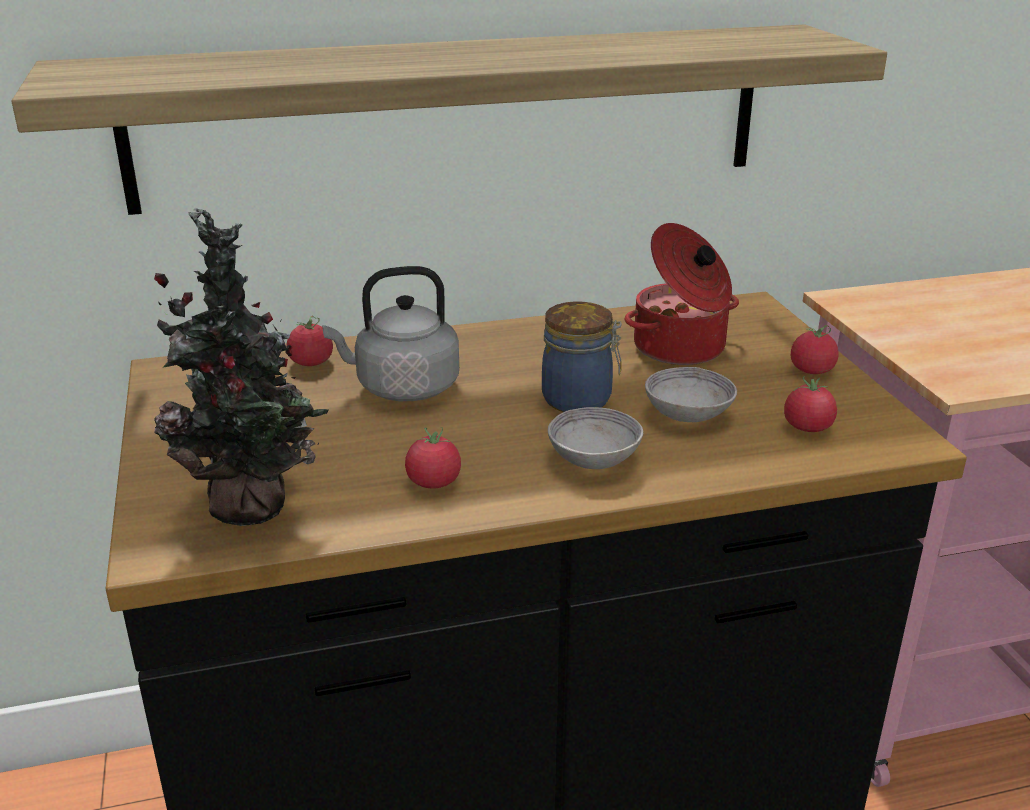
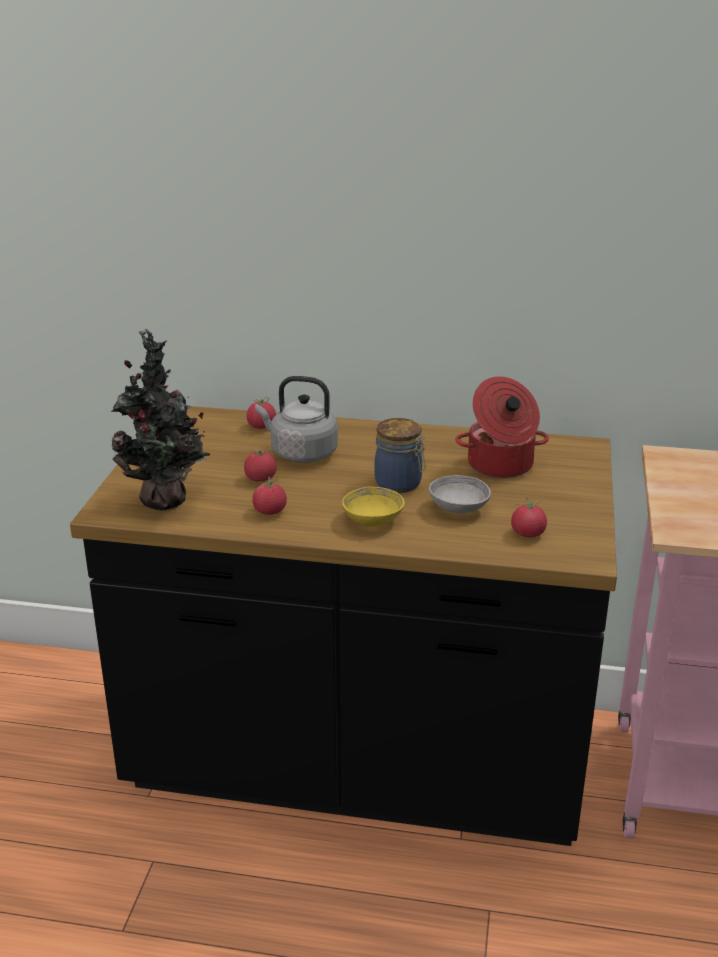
camera: 25 degrees right, 0 degrees up
shelf [11,24,887,215] -> none
grey bowl [548,407,643,469] -> yellow bowl [342,487,405,527]
tomato [791,325,839,374] -> tomato moved to [244,448,277,482]

